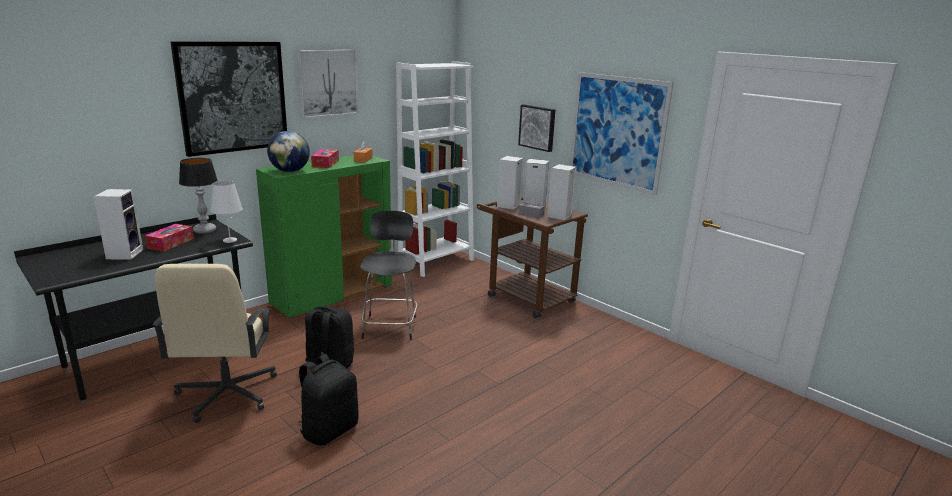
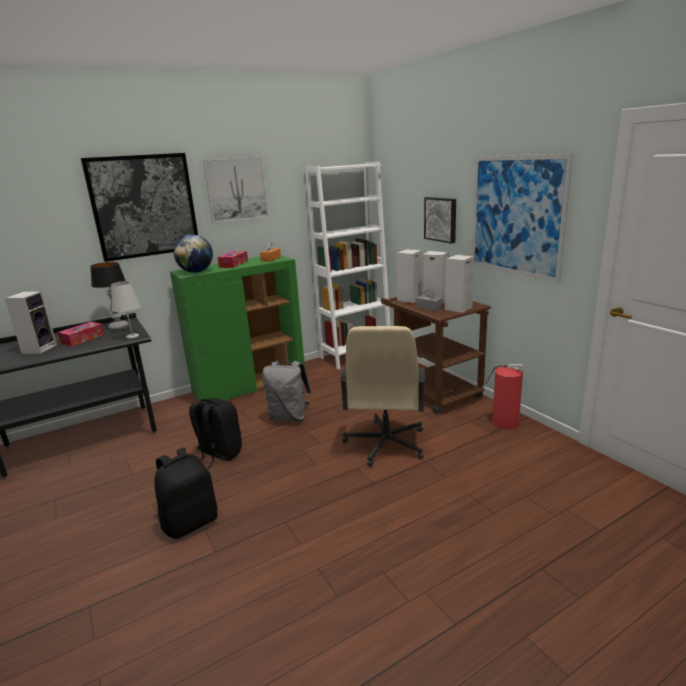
camera: 15 degrees right, 0 degrees up
beige office chair [152,264,277,423] -> beige office chair moved to [339,326,425,467]
black chair [360,210,418,340] -> grey backpack [262,361,311,422]
none -> fire extinguisher [481,364,523,430]

